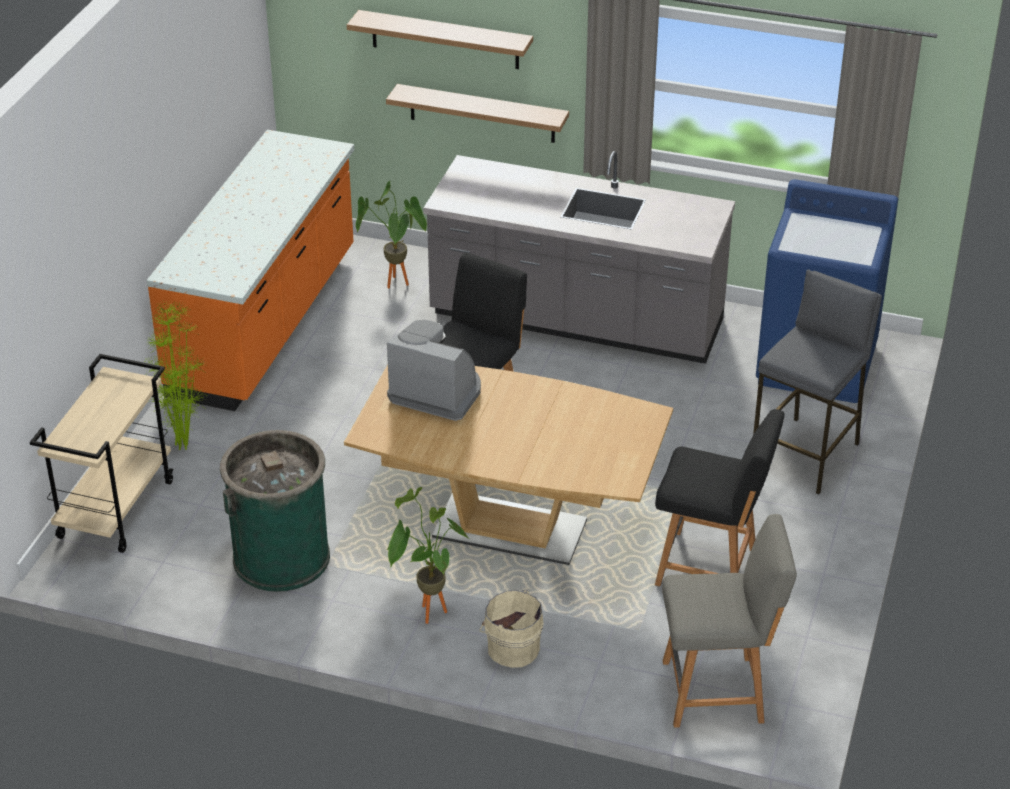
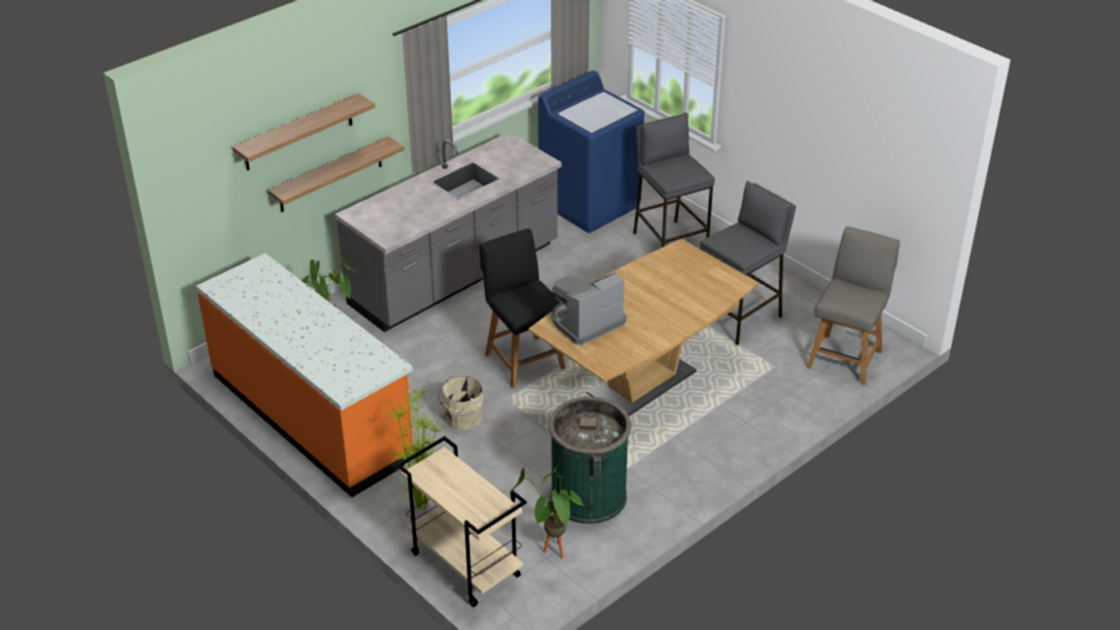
camera: 60 degrees left, 0 degrees up
potted plant [387,487,468,624] -> potted plant moved to [509,463,584,558]
beige bucket [479,590,544,668] -> beige bucket moved to [438,376,483,430]
black chair [655,409,784,586] -> grey stool [700,181,796,345]

